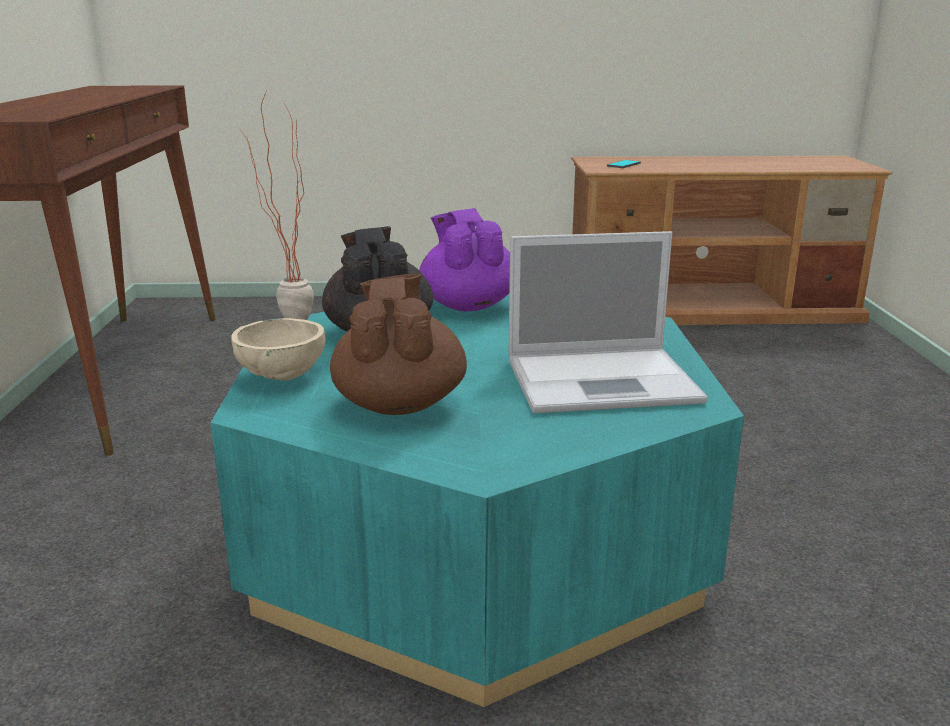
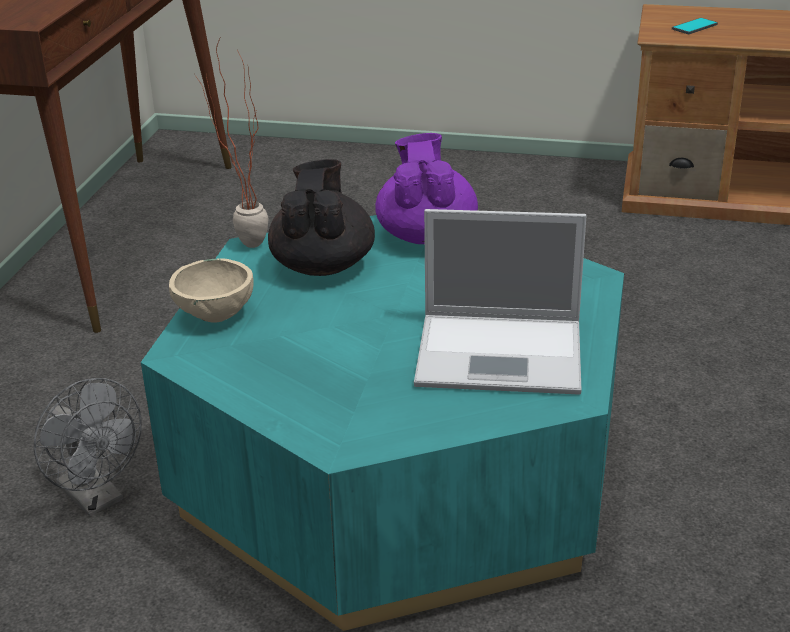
camera: 15 degrees right, 10 degrees up
brown teapot [330,274,467,415] -> none
none -> grey fan [33,378,142,516]

